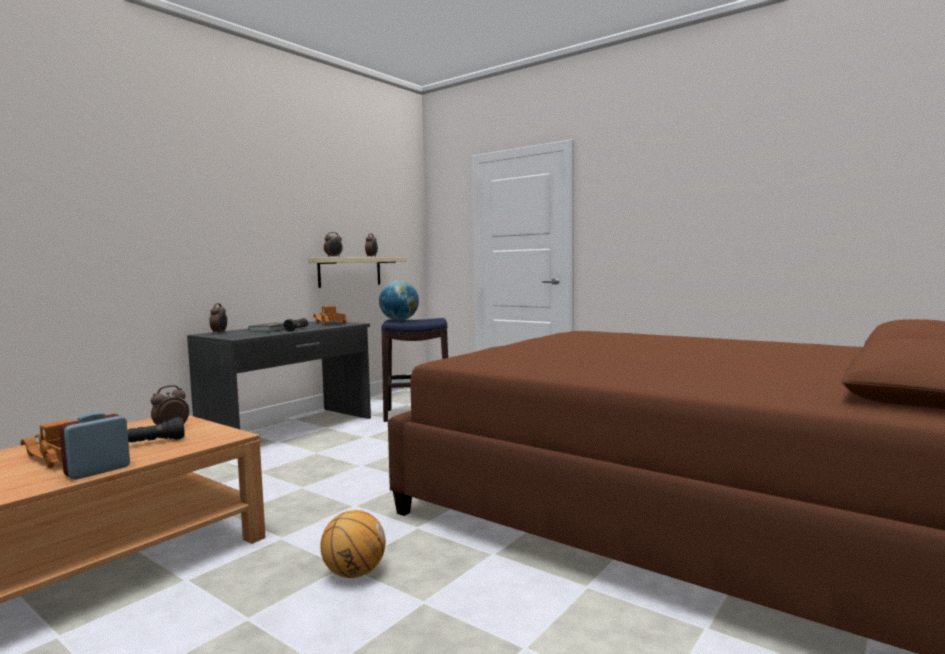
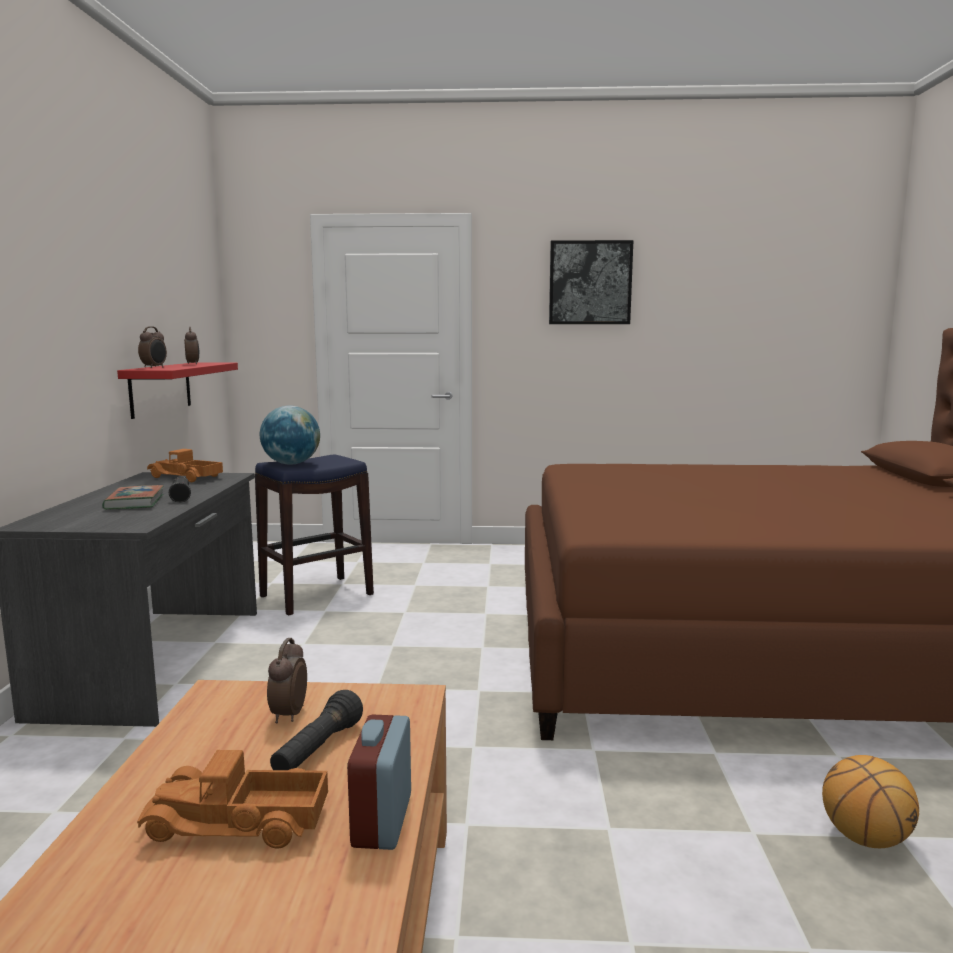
camera: 35 degrees left, 5 degrees up
alarm clock [210,303,227,333] -> none
beige shelf [308,257,407,288] -> red shelf [117,362,238,419]
basketball [320,510,386,578] -> basketball moved to [822,755,919,848]
none -> picture [549,240,633,324]

